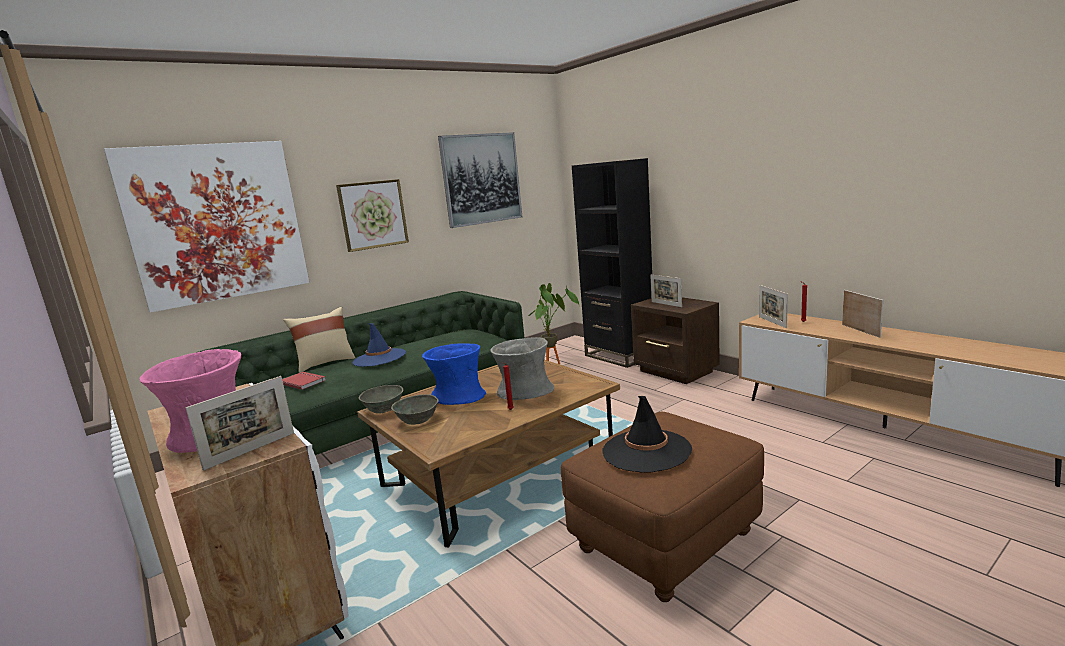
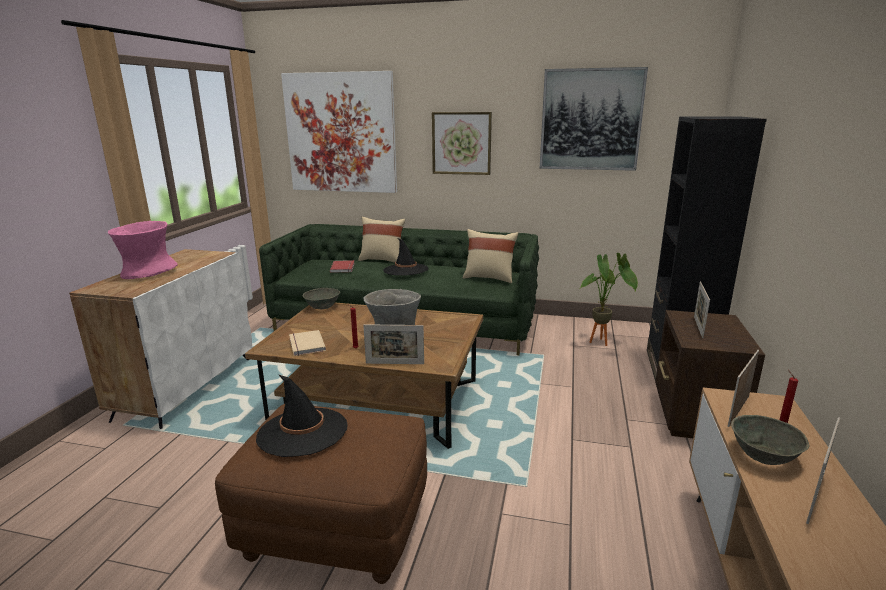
camera: 50 degrees right, 5 degrees up
picture frame [186,376,294,471] -> picture frame moved to [363,324,424,364]
blue hat [353,323,406,367] -> black hat [383,238,429,276]
grey bowl [391,394,439,425] -> grey bowl moved to [731,415,810,465]
blue vase [422,343,486,405] -> none
none -> beige book [289,330,326,356]
none -> beige pillow [463,229,518,283]

